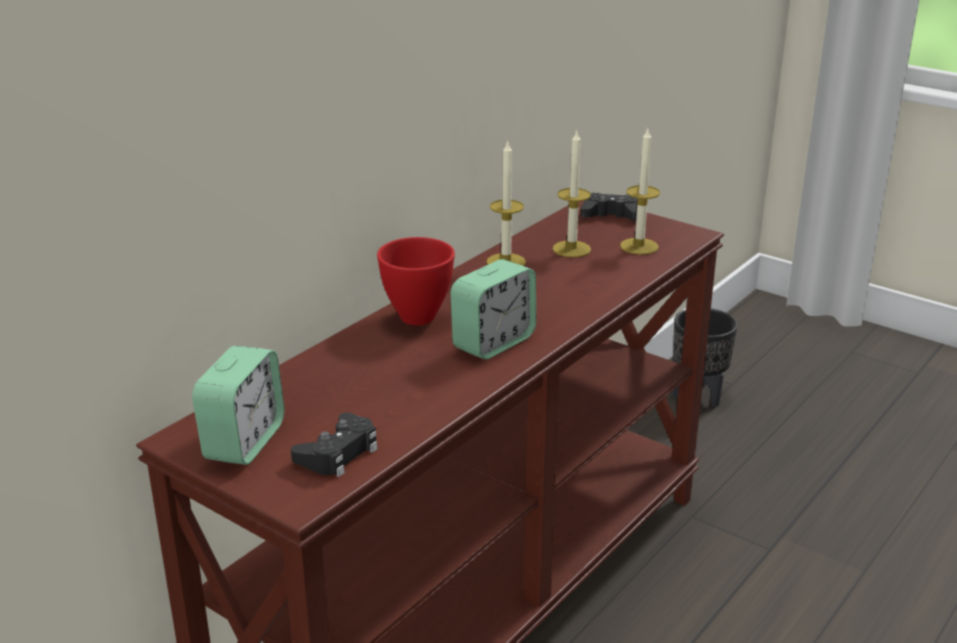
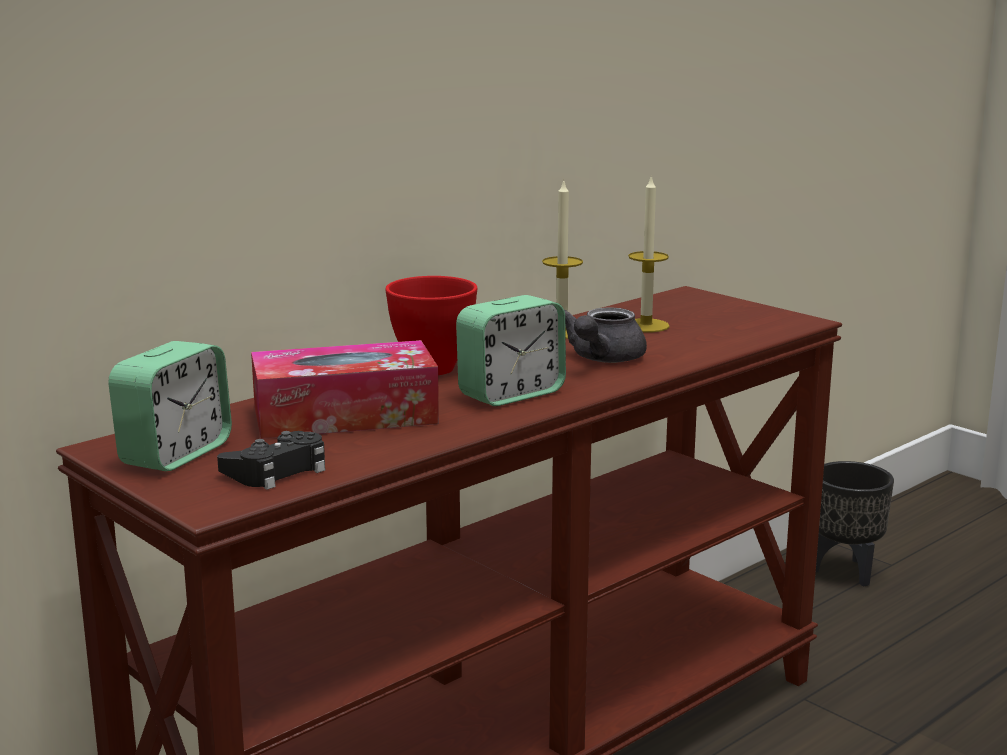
camera: 10 degrees right, 10 degrees down
black game controller [581,193,638,221] -> none
candle [620,129,660,255] -> none
none -> tissue box [251,340,439,439]
none -> grey teapot [564,307,647,363]

